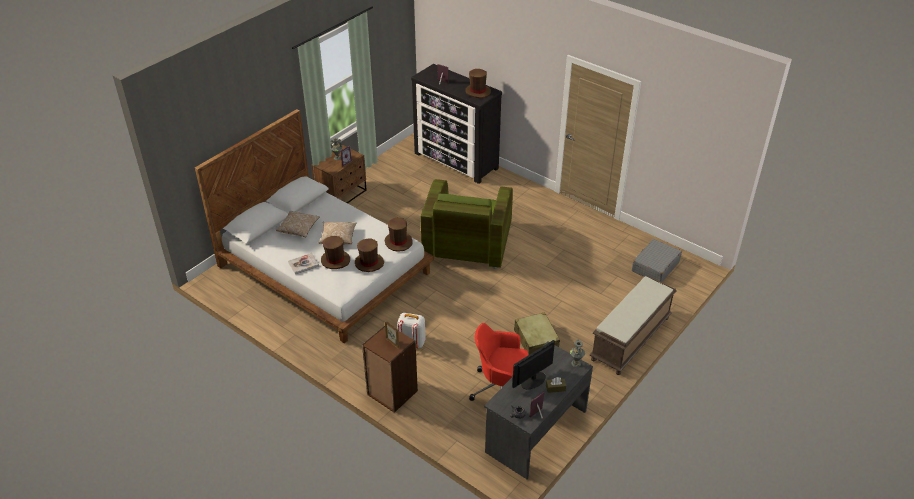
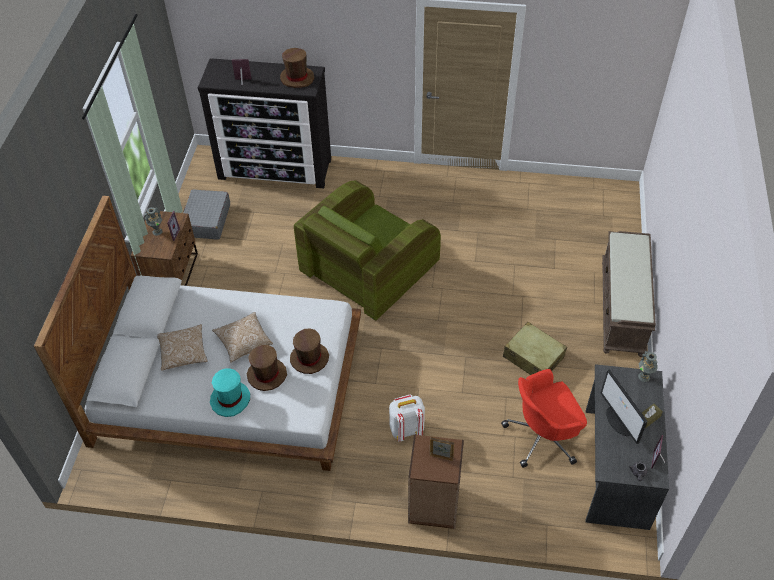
camera: 30 degrees left, 10 degrees up
book [288,253,319,274] -> turquoise hat [210,368,250,417]
brown hat [385,218,413,252] -> none
green armchair [421,179,513,269] -> green armchair turned 60 degrees clockwise [294,180,441,321]
monitor [512,340,555,389] -> monitor turned 45 degrees counterclockwise [601,369,647,444]
grey suitcase [632,239,682,282] -> grey suitcase moved to [183,189,230,240]

